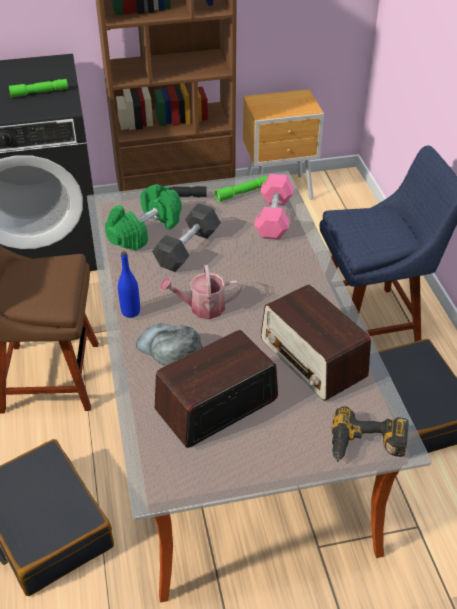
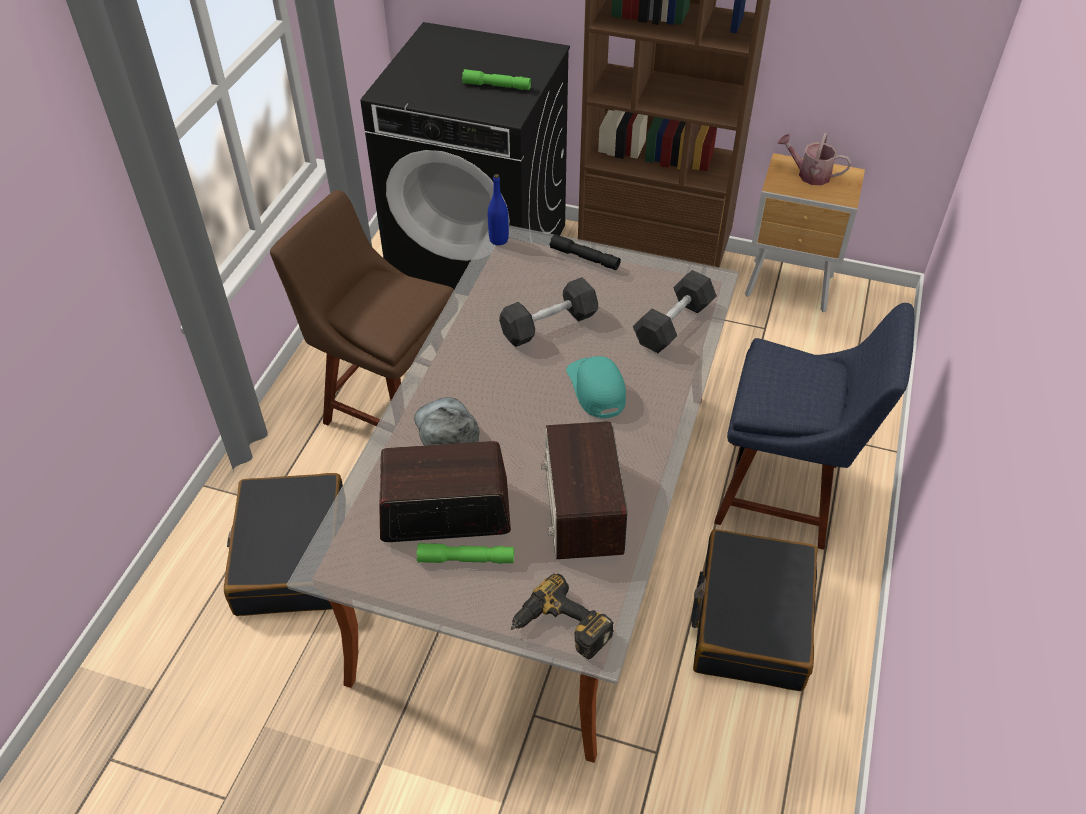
camera: 30 degrees right, 5 degrees up
green dumbbell [105,184,182,251] -> none
blue bottle [118,251,140,318] -> blue bottle moved to [488,174,509,245]
watering can [159,265,242,319] -> watering can moved to [777,133,851,185]
green flashlight [214,176,268,202] -> green flashlight moved to [417,543,514,564]
pink dumbbell [254,174,294,240] -> black dumbbell [633,270,717,353]
none -> turquoise cap [566,356,626,418]

